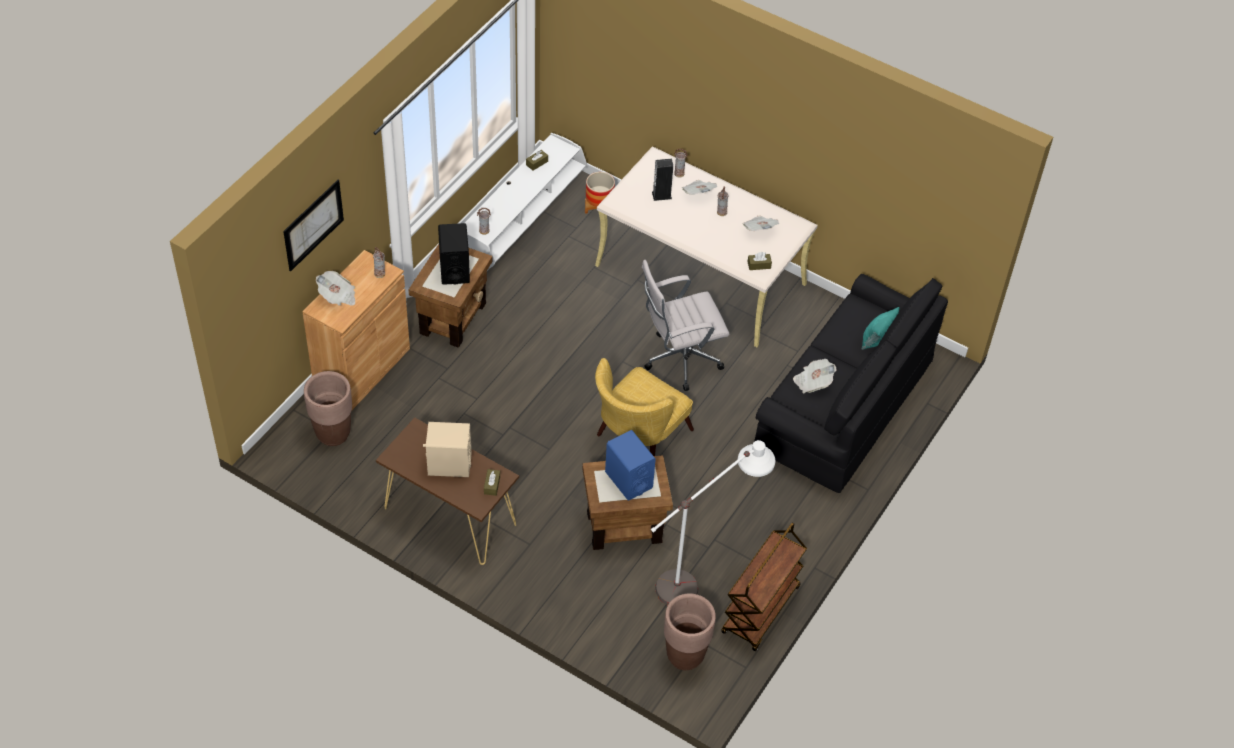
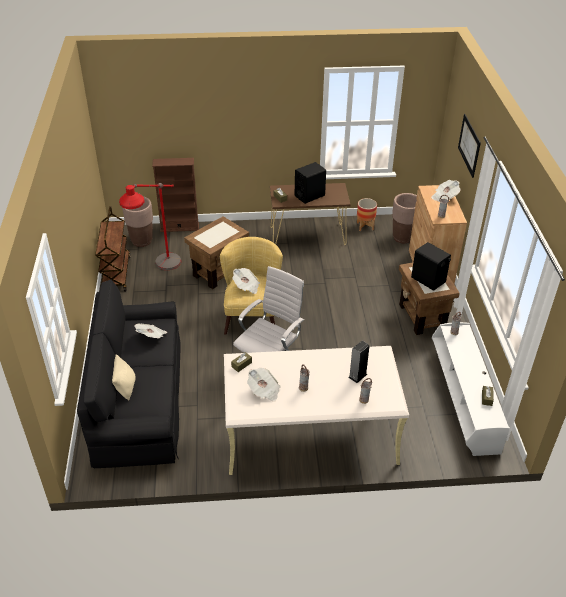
camera: 145 degrees right, 10 degrees down
beige speaker [423,422,472,477] -> black speaker [295,162,326,204]
planter [585,172,615,214] -> planter moved to [357,198,377,231]
blue speaker [605,430,656,500] -> none
white floor lamp [651,440,775,605] -> red floor lamp [119,183,181,270]
newspaper [681,180,718,195] -> newspaper moved to [233,268,260,294]
turquoise pillow [862,307,899,350] -> beige pillow [112,354,136,400]
none -> brown bookcase [152,158,199,232]

